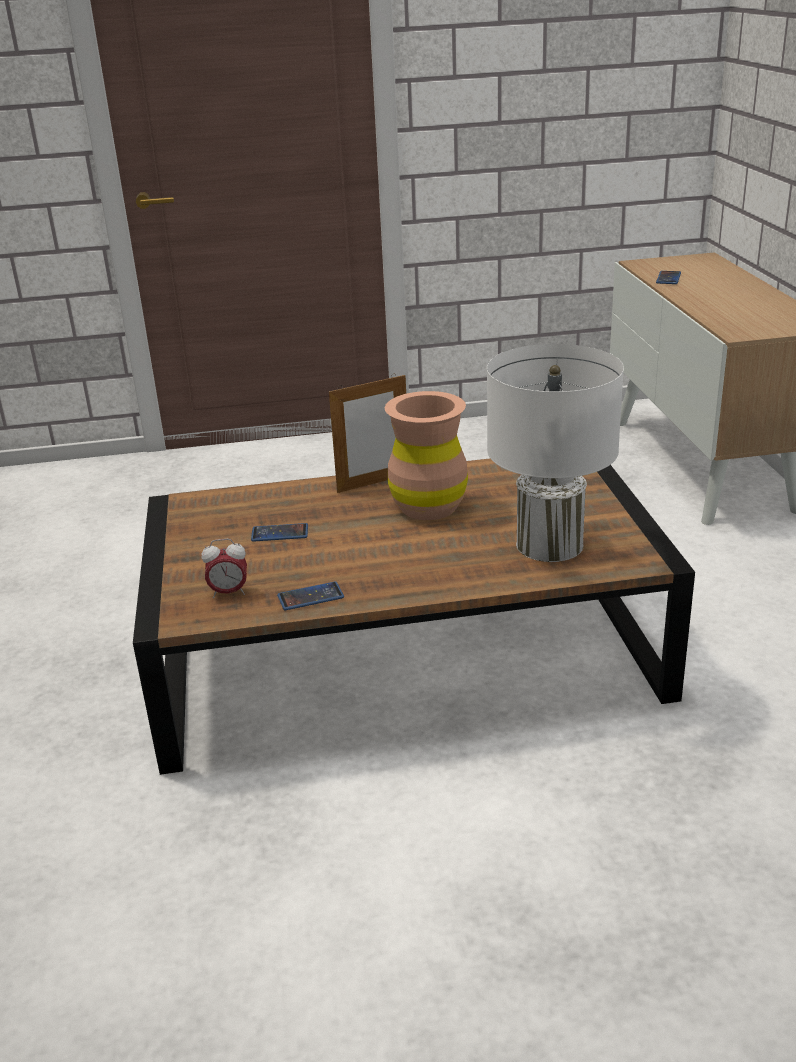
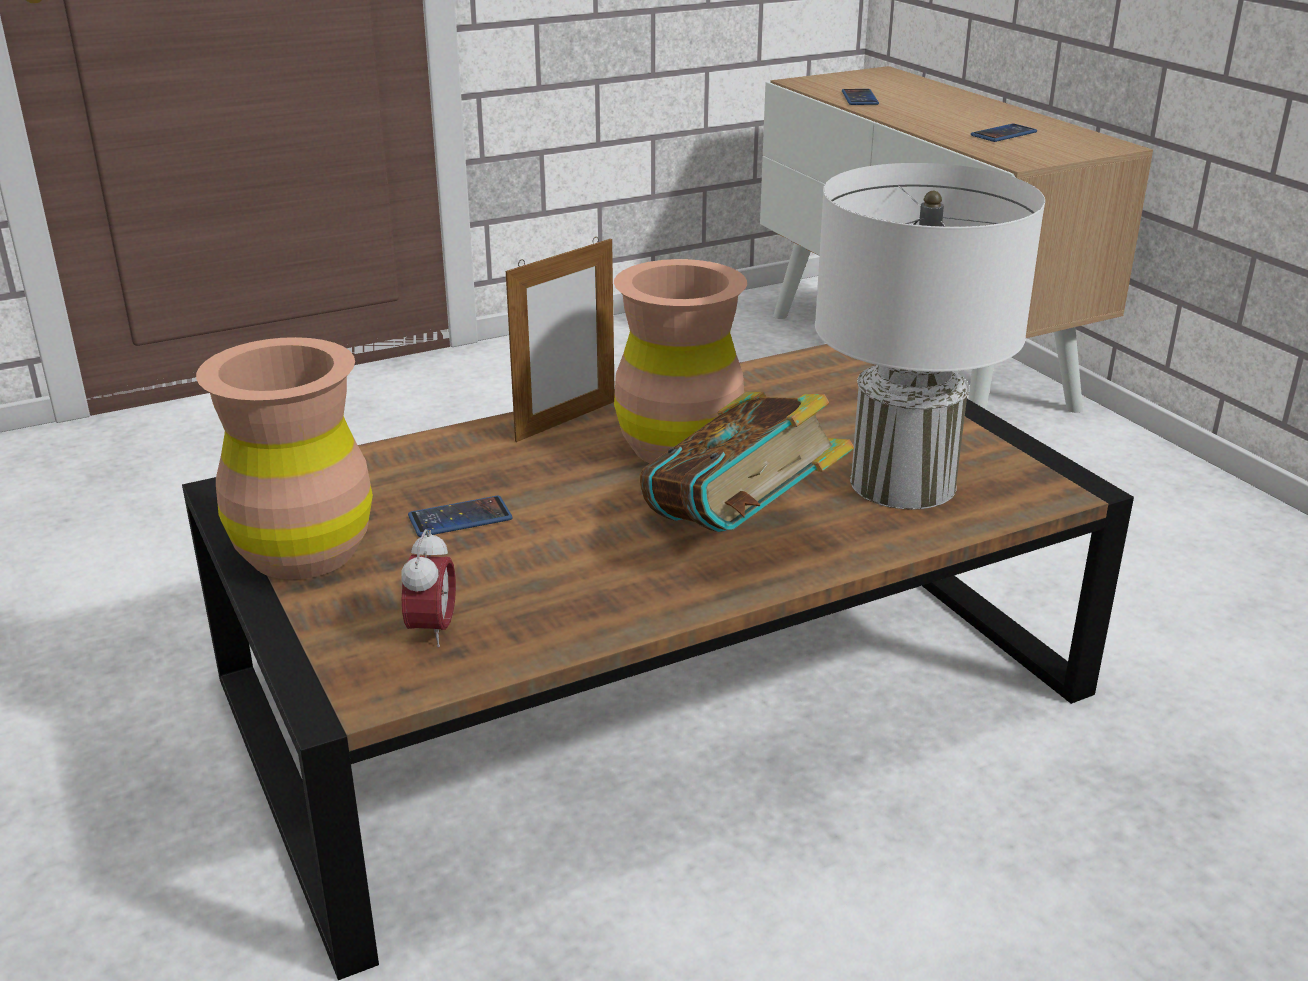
camera: 20 degrees left, 0 degrees up
alarm clock [201,539,247,598] -> alarm clock turned 60 degrees counterclockwise [401,529,456,648]
phone [277,581,344,610] -> phone moved to [971,123,1037,142]
none -> brown vase [196,337,373,579]
none -> book [640,391,854,532]

